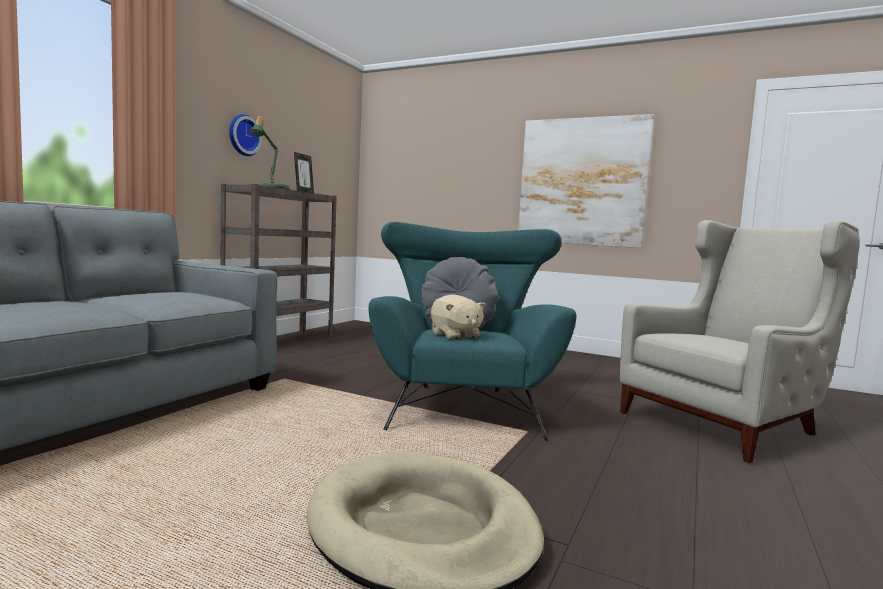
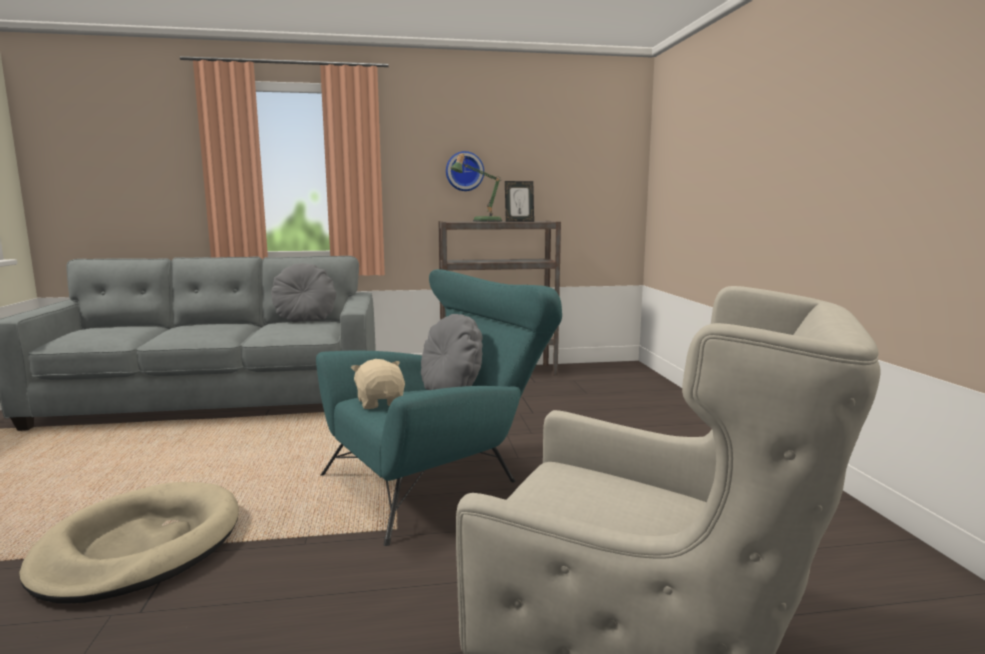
camera: 55 degrees right, 5 degrees up
beige plush toy [431,295,486,340] -> beige plush toy turned 135 degrees clockwise [351,359,405,409]
picture [518,114,654,248] -> none
none -> grey pillow [271,263,336,322]

